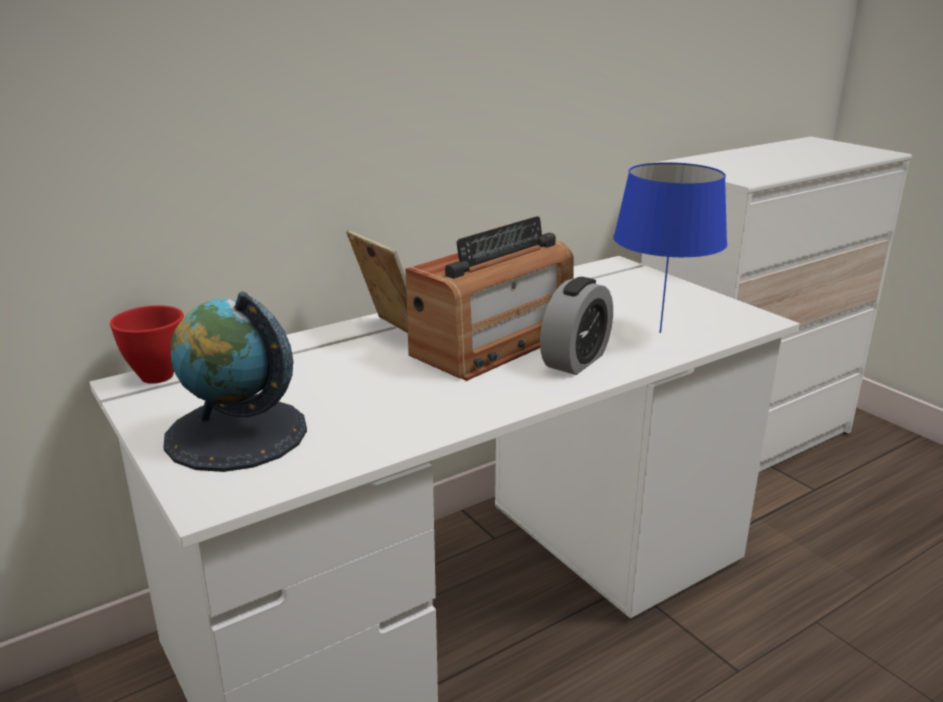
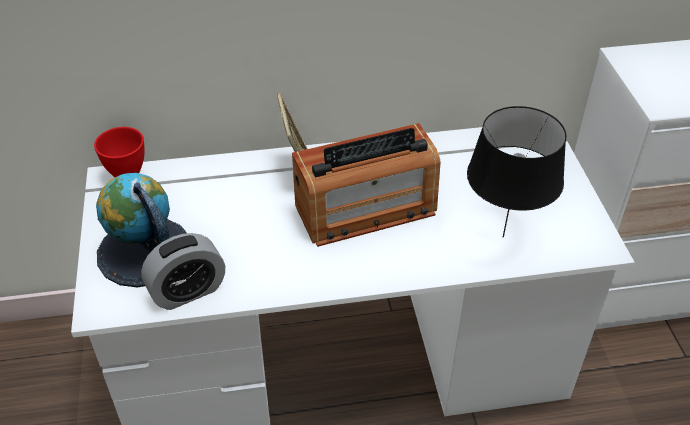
camera: 25 degrees right, 20 degrees up
alarm clock [540,277,613,375] -> alarm clock moved to [141,233,225,310]
blue table lamp [613,162,728,333] -> black table lamp [467,106,566,238]

